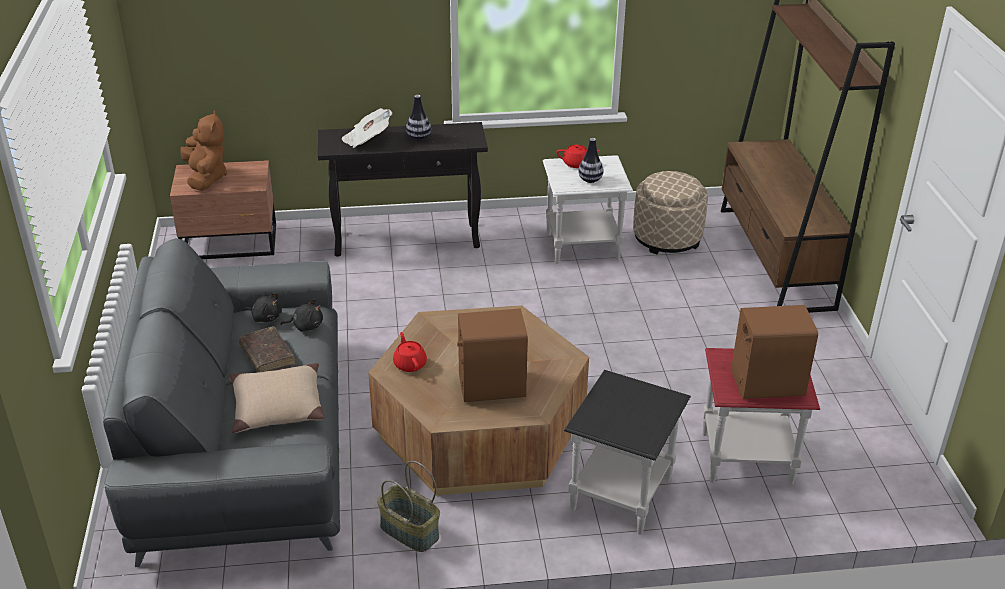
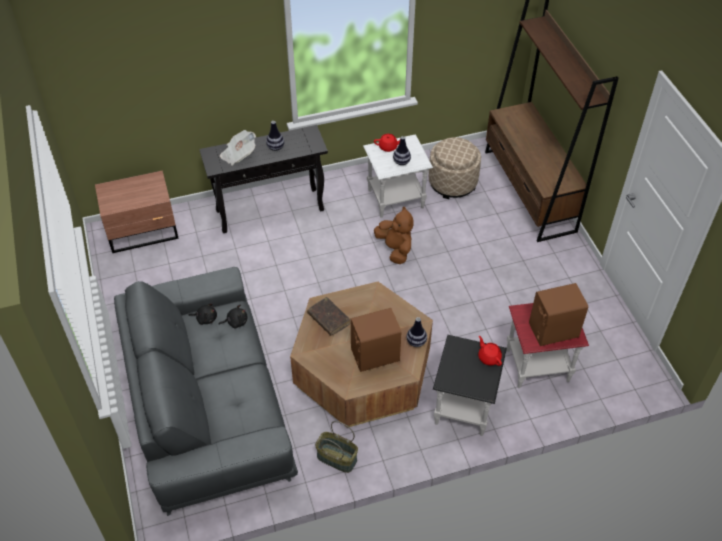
camera: 10 degrees left, 15 degrees up
brown plush toy [180,111,227,191] -> brown plush toy moved to [374,206,414,264]
beige pillow [229,363,324,433] -> none
brown book [239,326,295,373] -> brown book moved to [307,297,350,336]
red teapot [393,332,427,372] -> red teapot moved to [478,336,502,366]
none -> vase [406,317,427,347]

